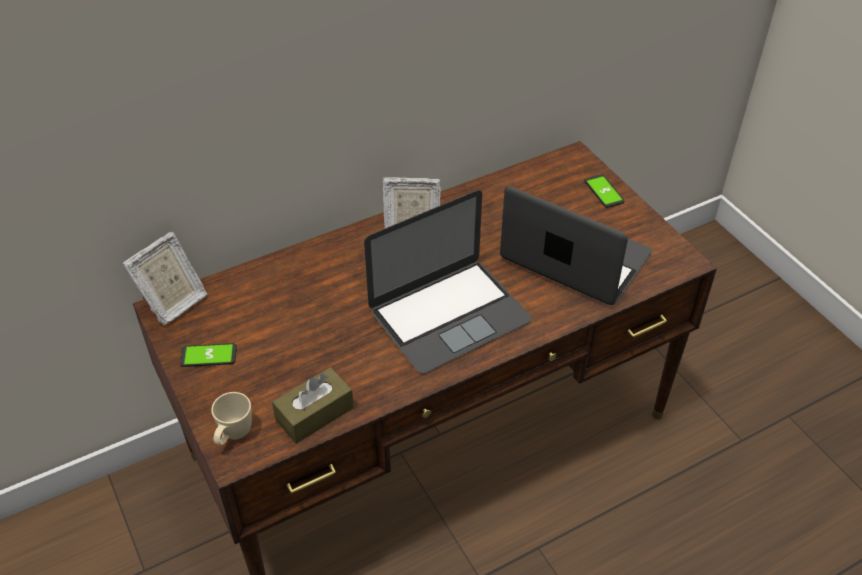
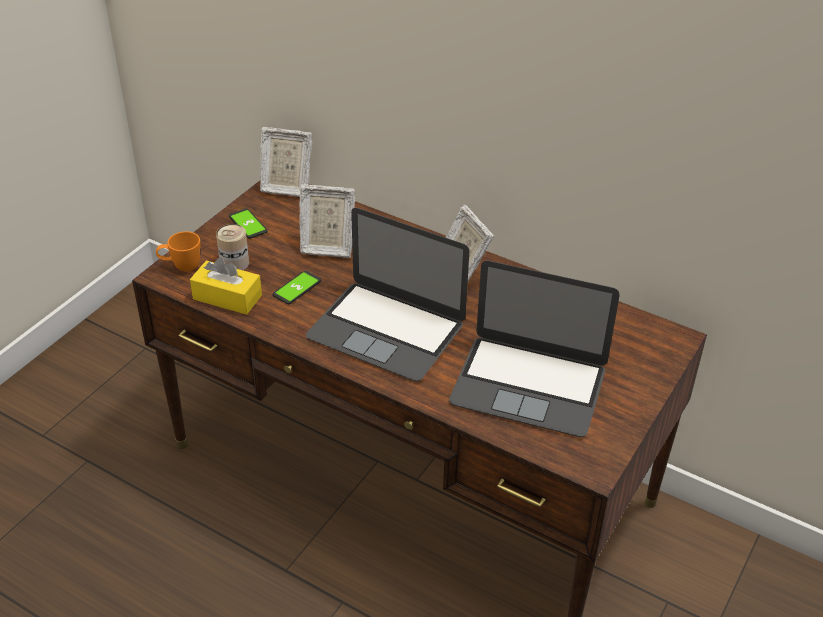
camera: 60 degrees right, 5 degrees down
beige mug [211,392,252,445] -> orange mug [156,231,201,271]
brown tissue box [272,367,354,444] -> yellow tissue box [190,258,262,315]
laptop [500,186,652,305] -> laptop turned 105 degrees clockwise [449,261,620,437]
phone [584,174,625,208] -> phone moved to [273,271,321,304]
none -> can [216,224,249,270]
none -> picture frame [299,184,355,258]

